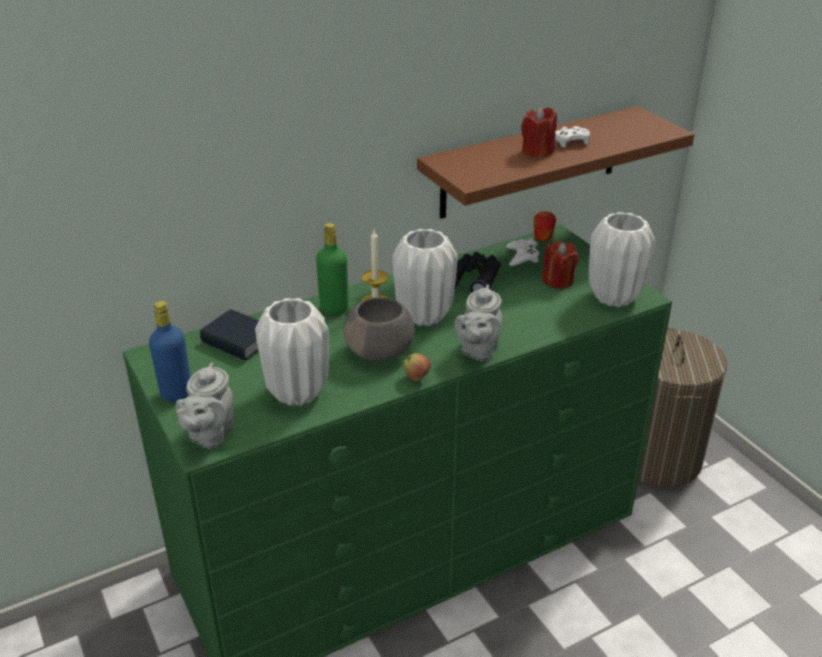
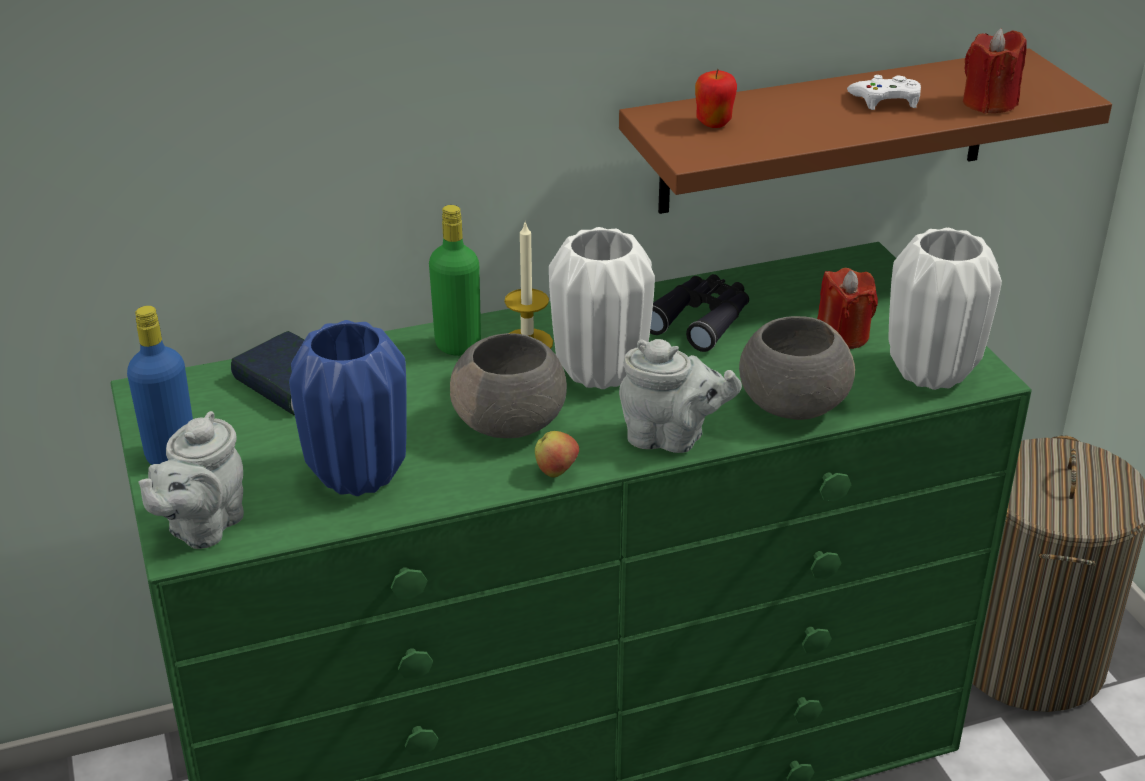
camera: 10 degrees right, 0 degrees up
white vase [255,298,329,406] -> blue vase [289,320,407,496]
grey teapot [454,285,502,361] -> grey teapot turned 105 degrees counterclockwise [619,339,742,453]
white game controller [506,238,539,266] -> none
red candle [521,107,557,158] -> red candle moved to [963,28,1027,114]
apple [534,211,556,241] -> apple moved to [695,69,737,128]
none -> grey bowl [739,316,855,420]

